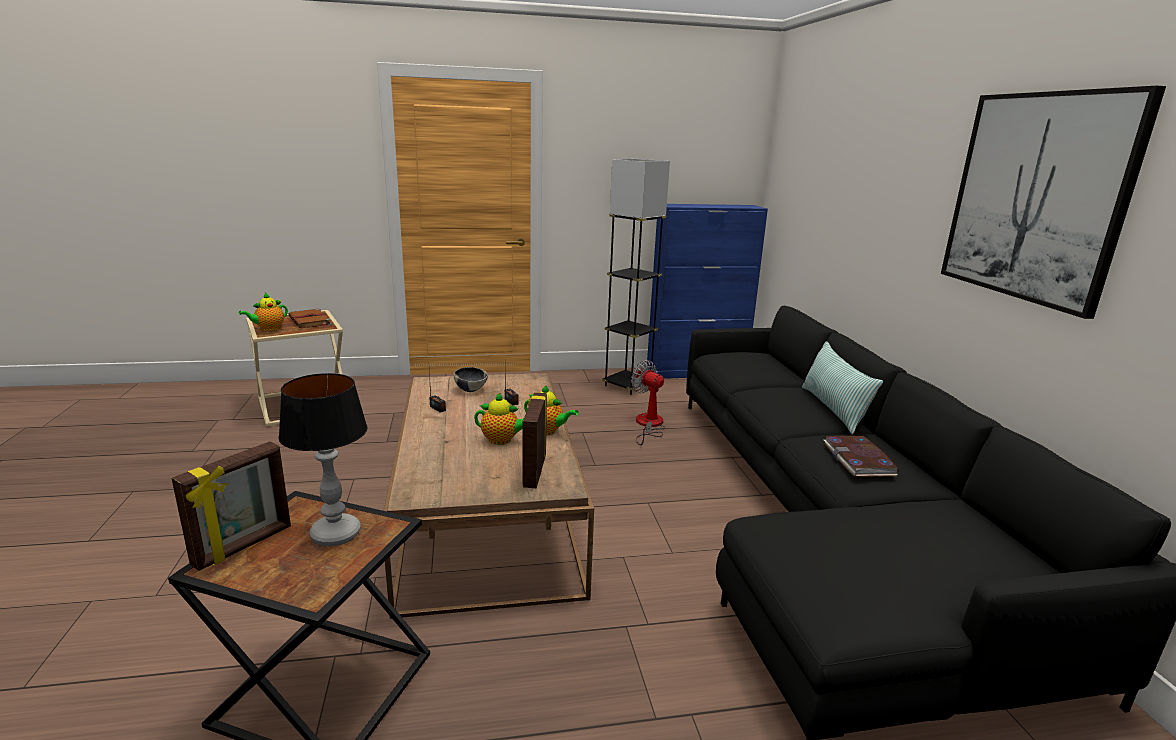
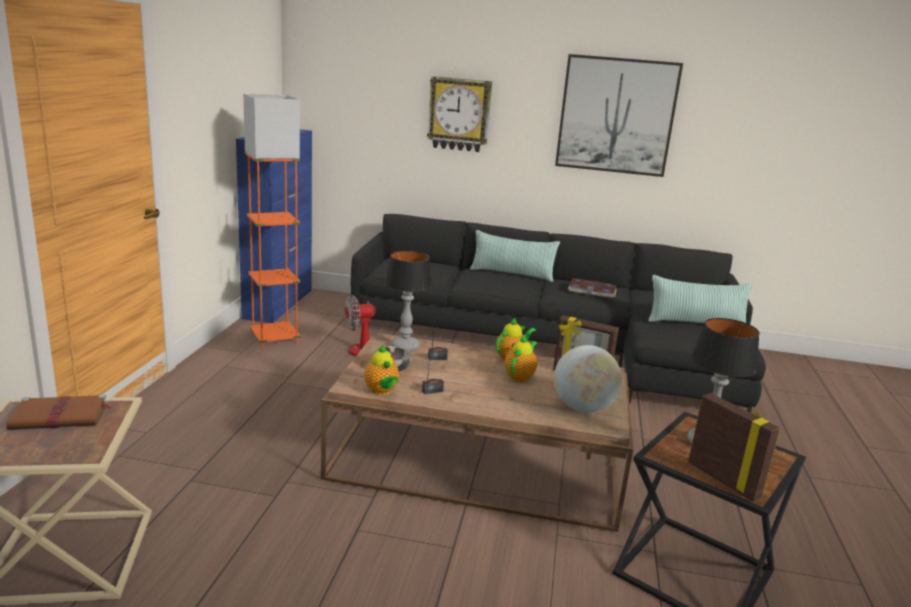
camera: 70 degrees left, 0 degrees up
teapot [239,293,288,331] -> teapot moved to [364,345,399,395]
grey floor lamp [602,159,670,395] -> orange floor lamp [243,94,300,348]
none -> table lamp [385,250,432,352]
none -> wall clock [427,76,492,152]
none -> globe [554,345,622,412]
none -> pillow [648,275,752,323]

